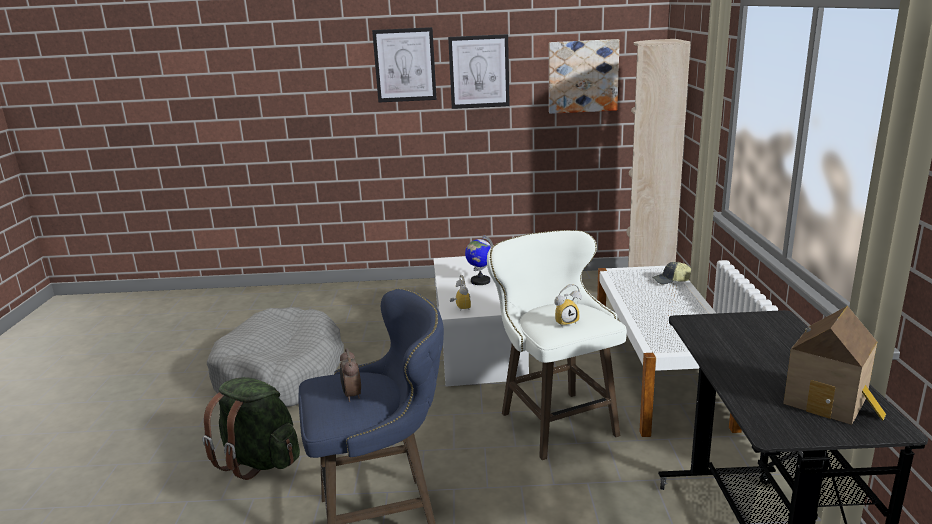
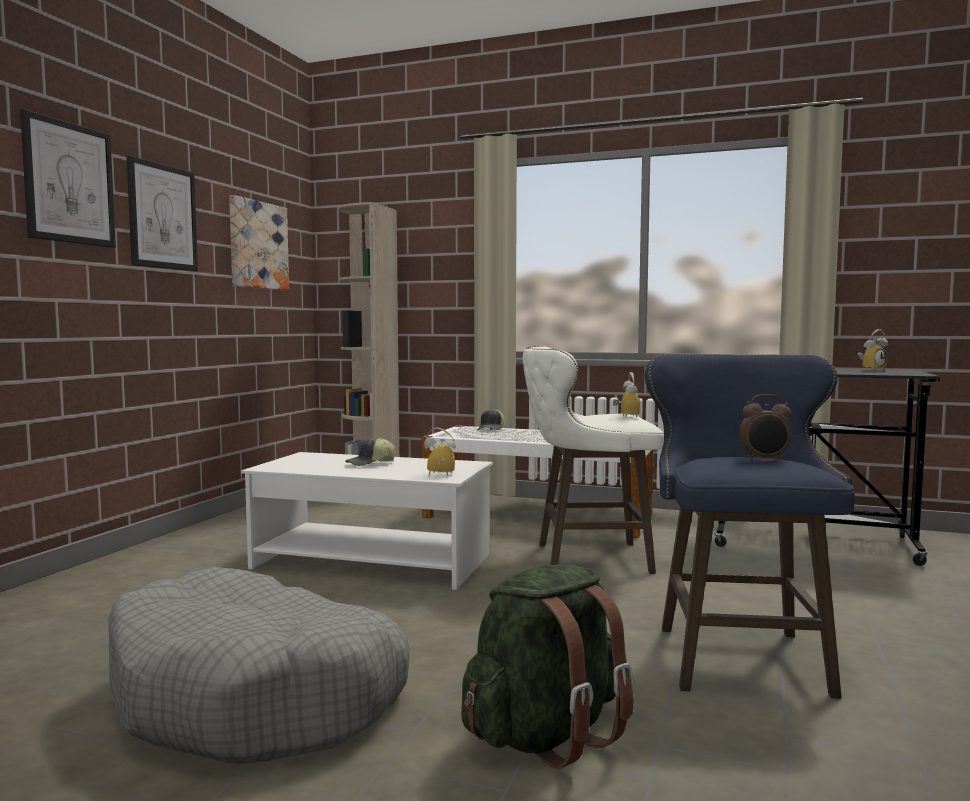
camera: 70 degrees left, 15 degrees down
globe [465,235,493,285] -> cap [345,437,395,466]
toy house [783,306,886,425] -> alarm clock [857,329,888,371]

